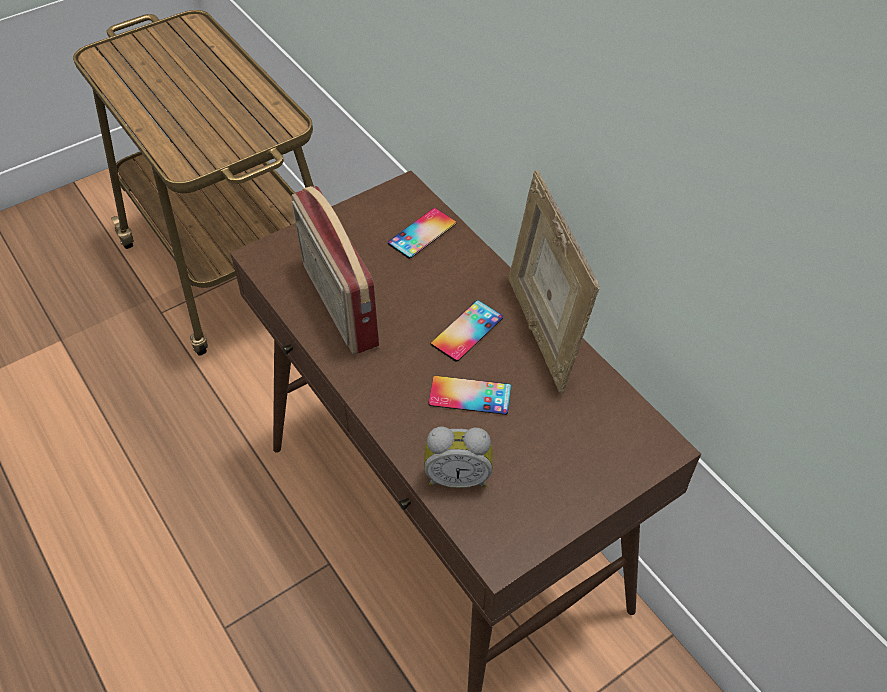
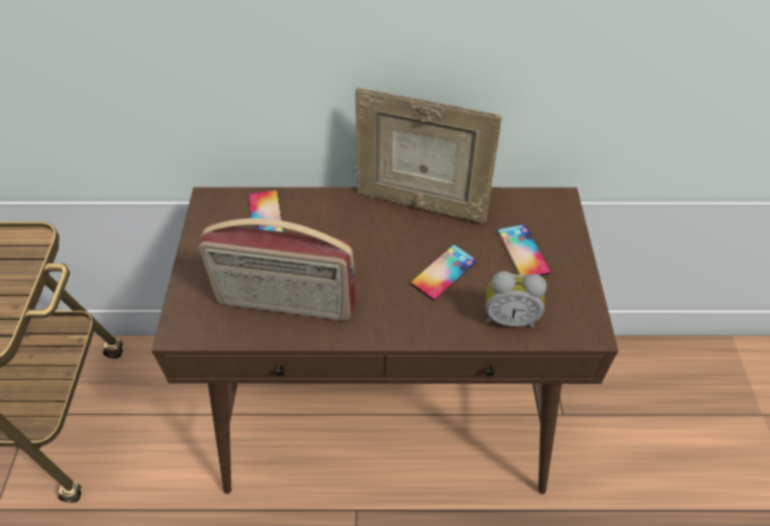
camera: 55 degrees left, 0 degrees up
alarm clock [424,427,493,488] -> alarm clock turned 60 degrees clockwise [485,271,547,328]
phone [431,300,503,361] -> phone moved to [497,224,551,276]

